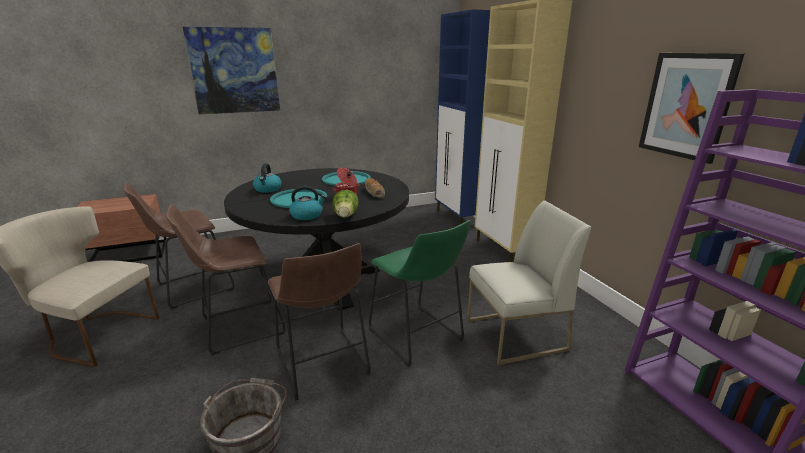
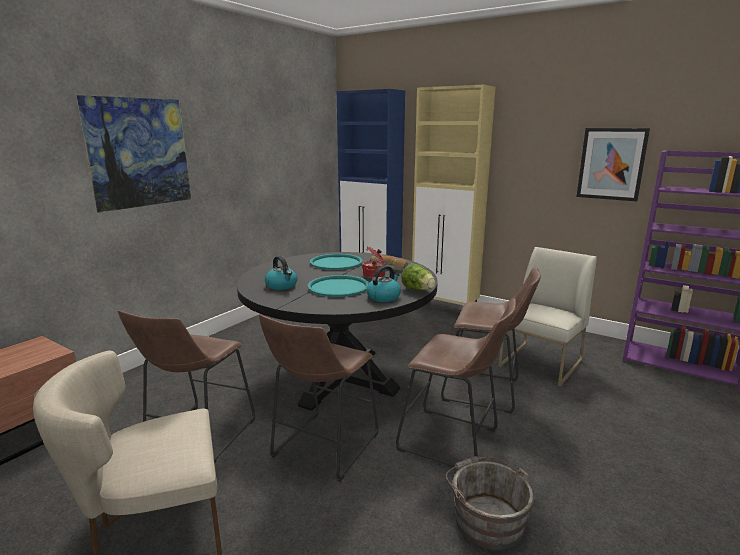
camera: 35 degrees left, 5 degrees down
green stool [369,220,471,367] -> brown stool [441,267,541,414]

